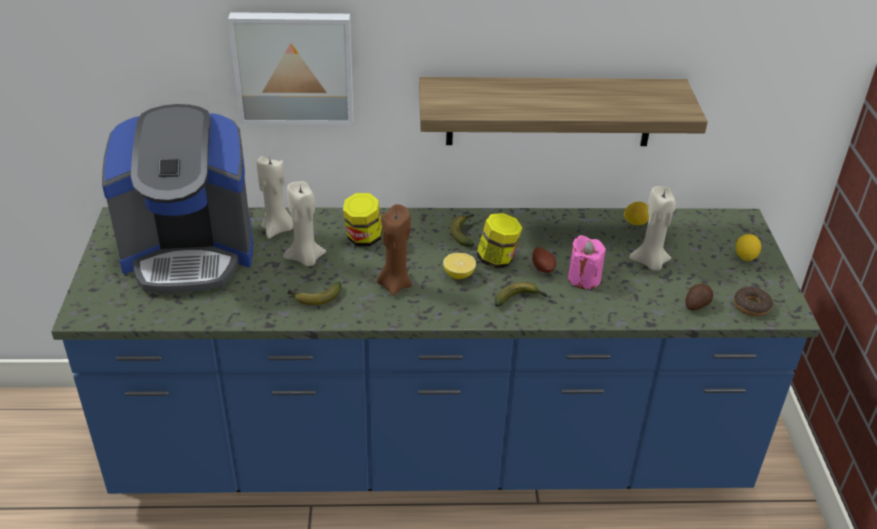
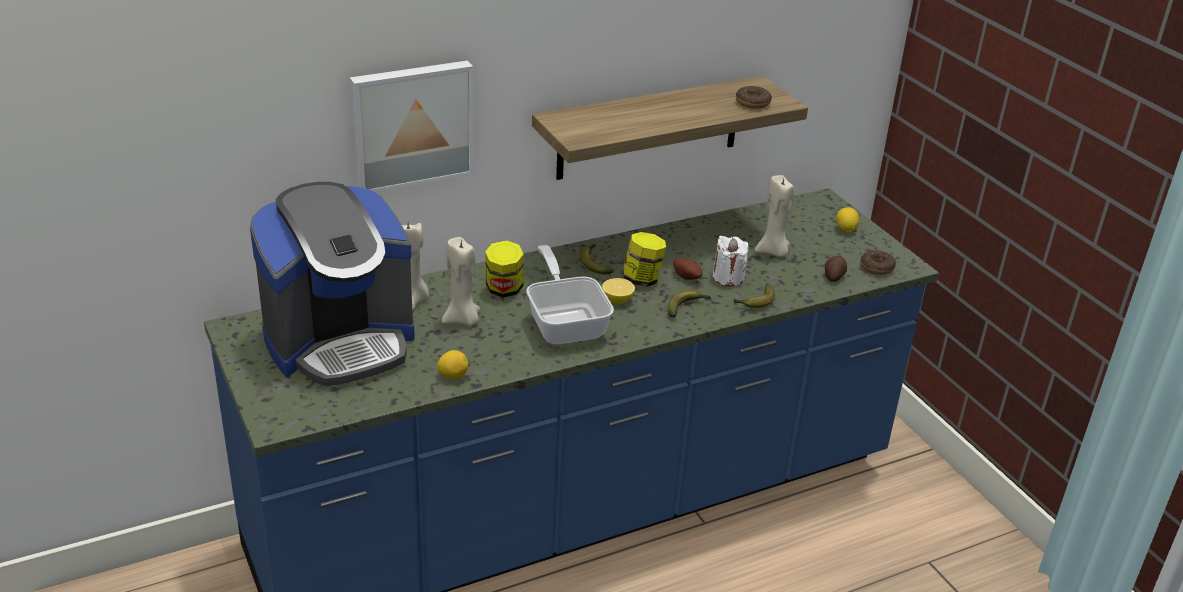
camera: 25 degrees left, 5 degrees down
banana [288,282,341,305] -> banana moved to [734,283,775,308]
brown candle [377,204,412,296] -> frying pan [526,245,614,344]
pink candle [568,235,606,289] -> white candle [713,236,748,286]
lemon [624,201,649,225] -> lemon moved to [437,350,468,379]
none -> donut [736,86,772,109]

